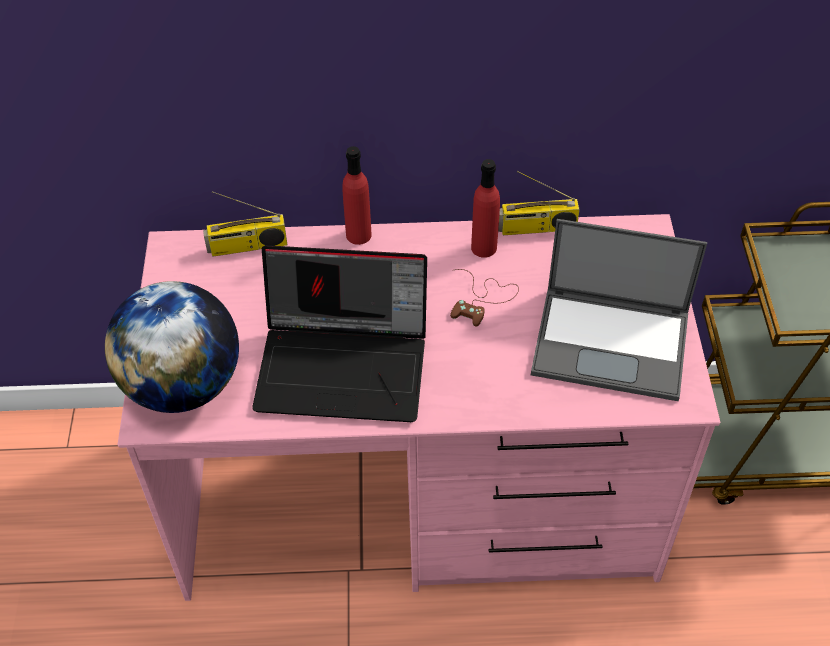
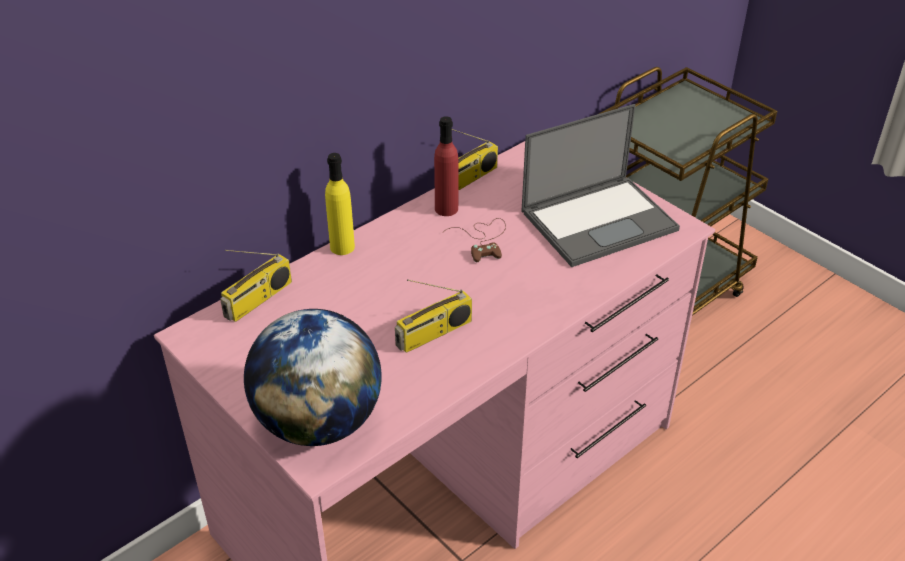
camera: 40 degrees left, 10 degrees down
laptop [252,245,427,422] -> radio [395,279,472,353]
red bottle [342,146,372,245] -> yellow bottle [325,153,355,255]

